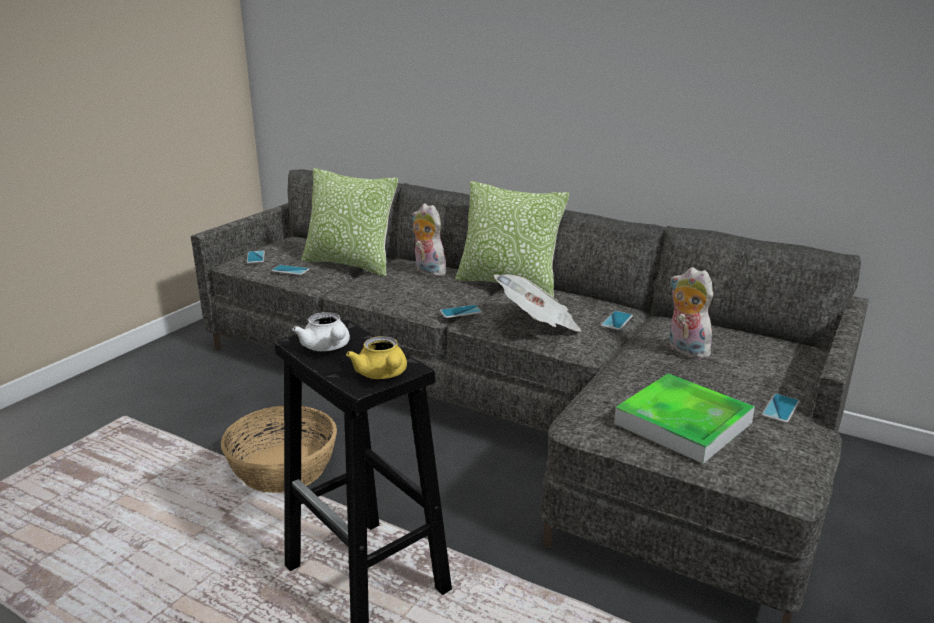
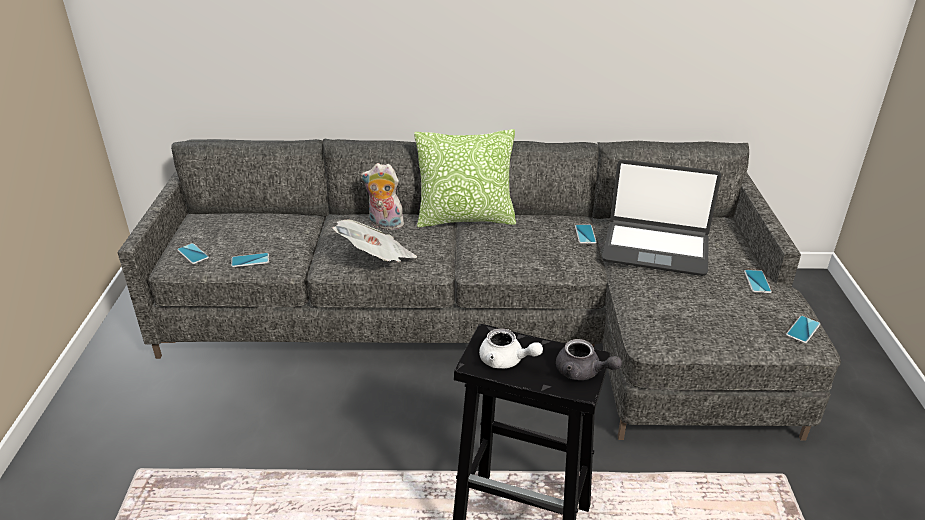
camera: 30 degrees left, 10 degrees up
basket [221,406,337,493] -> none
pillow [301,168,398,276] -> none
yellow teapot [346,336,407,379] -> grey teapot [556,339,622,380]
phone [440,305,482,318] -> phone moved to [786,316,820,343]
newspaper [494,274,582,332] -> newspaper moved to [332,219,417,262]
tray [614,374,755,464] -> none
plush toy [669,267,713,359] -> laptop [602,160,721,276]

